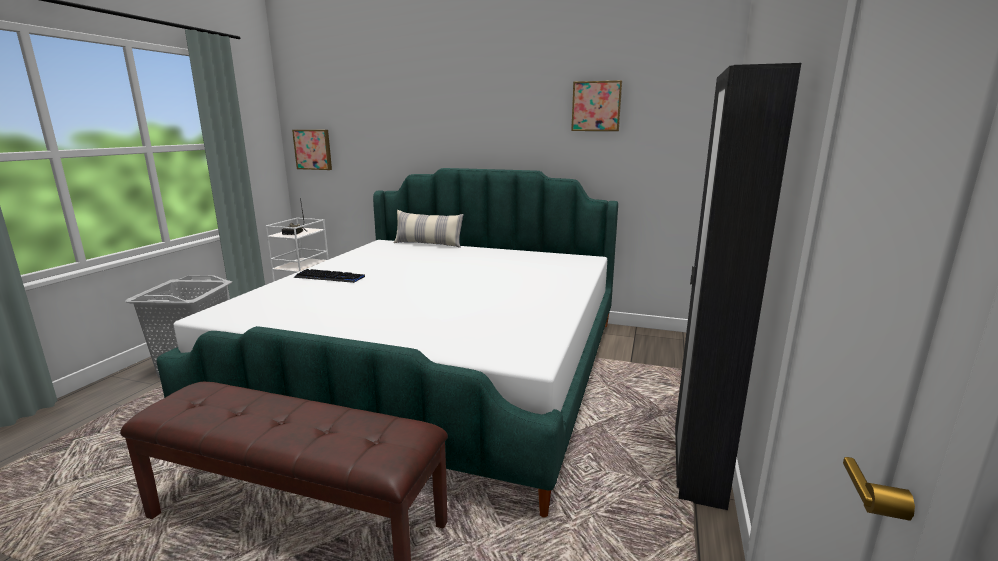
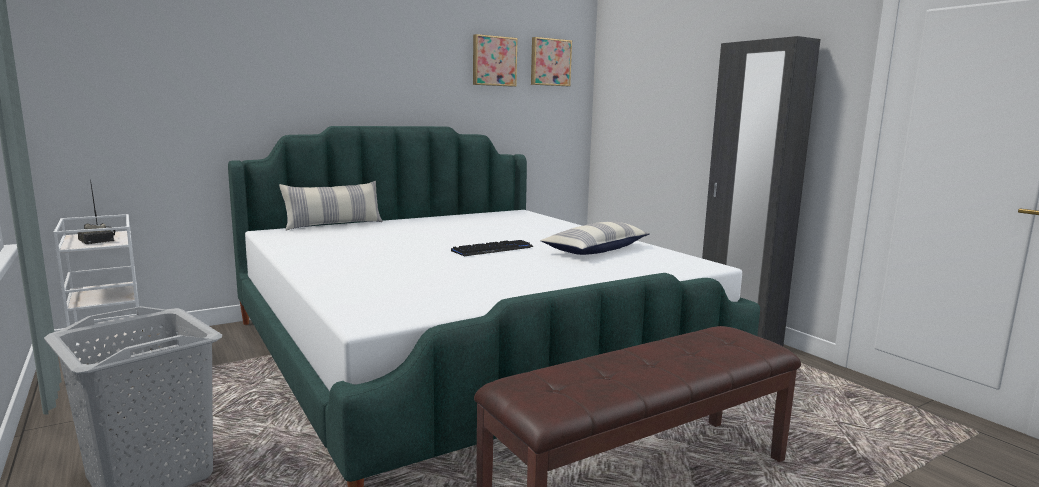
camera: 50 degrees left, 5 degrees down
picture [292,130,332,170] -> picture moved to [531,37,572,86]
keyboard [293,269,365,283] -> keyboard moved to [451,240,534,256]
none -> pillow [540,221,650,255]

